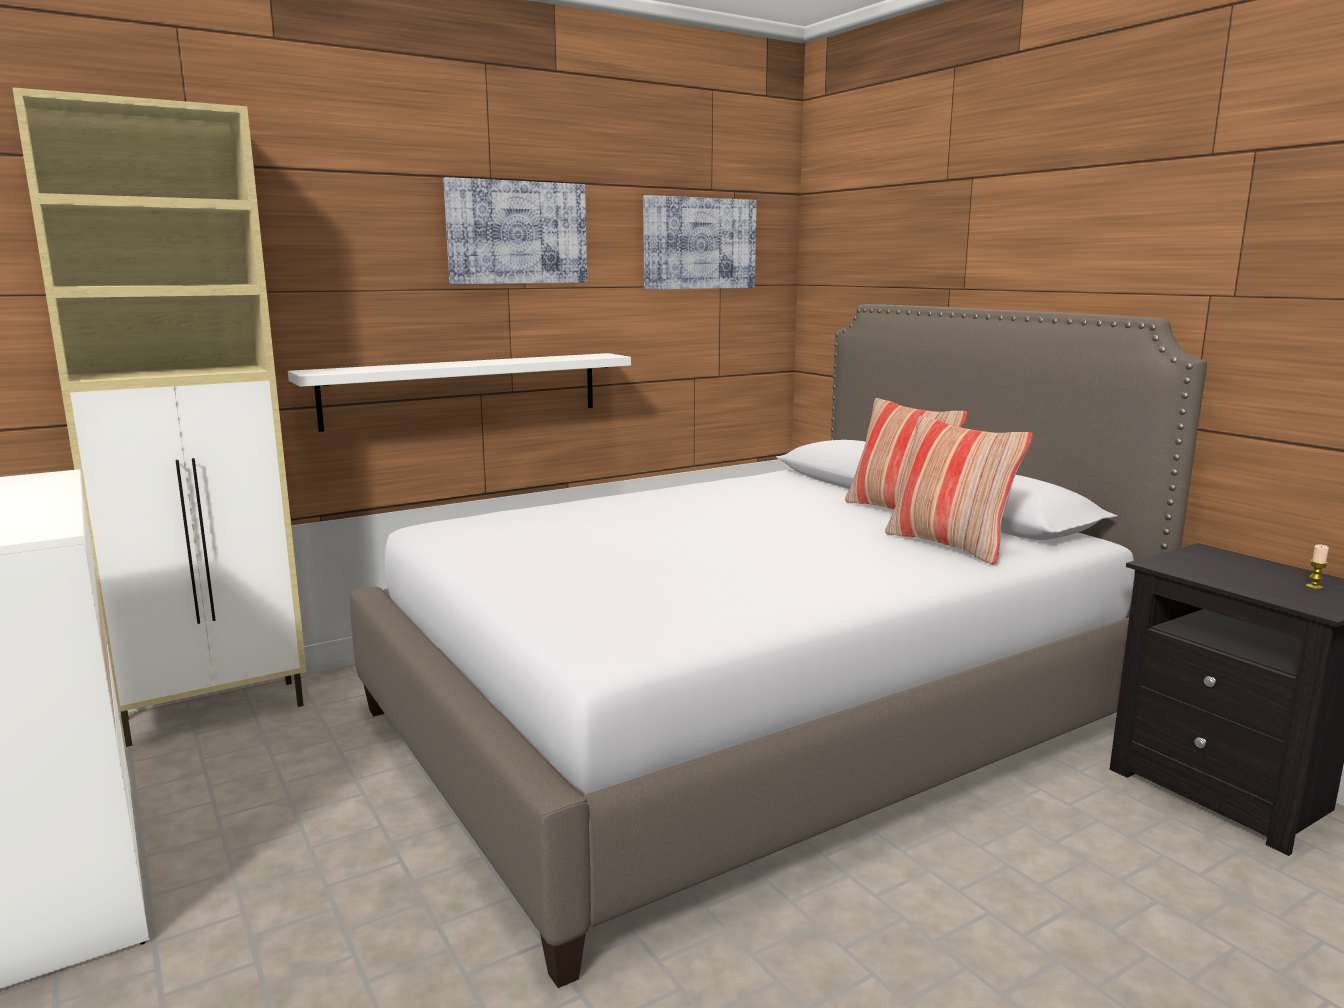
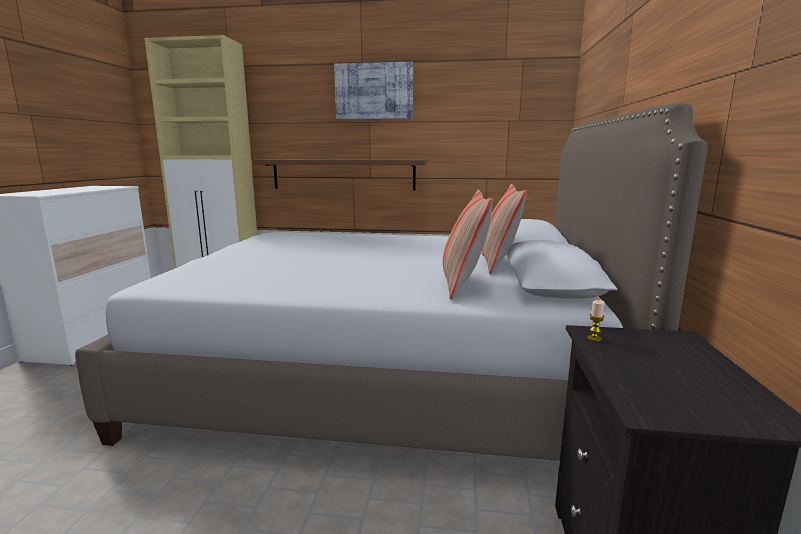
camera: 40 degrees right, 0 degrees up
white shelf [288,353,631,432] -> brown shelf [252,159,427,190]
picture [643,195,757,289] -> none
candle [1306,545,1329,590] -> candle moved to [587,300,605,341]

